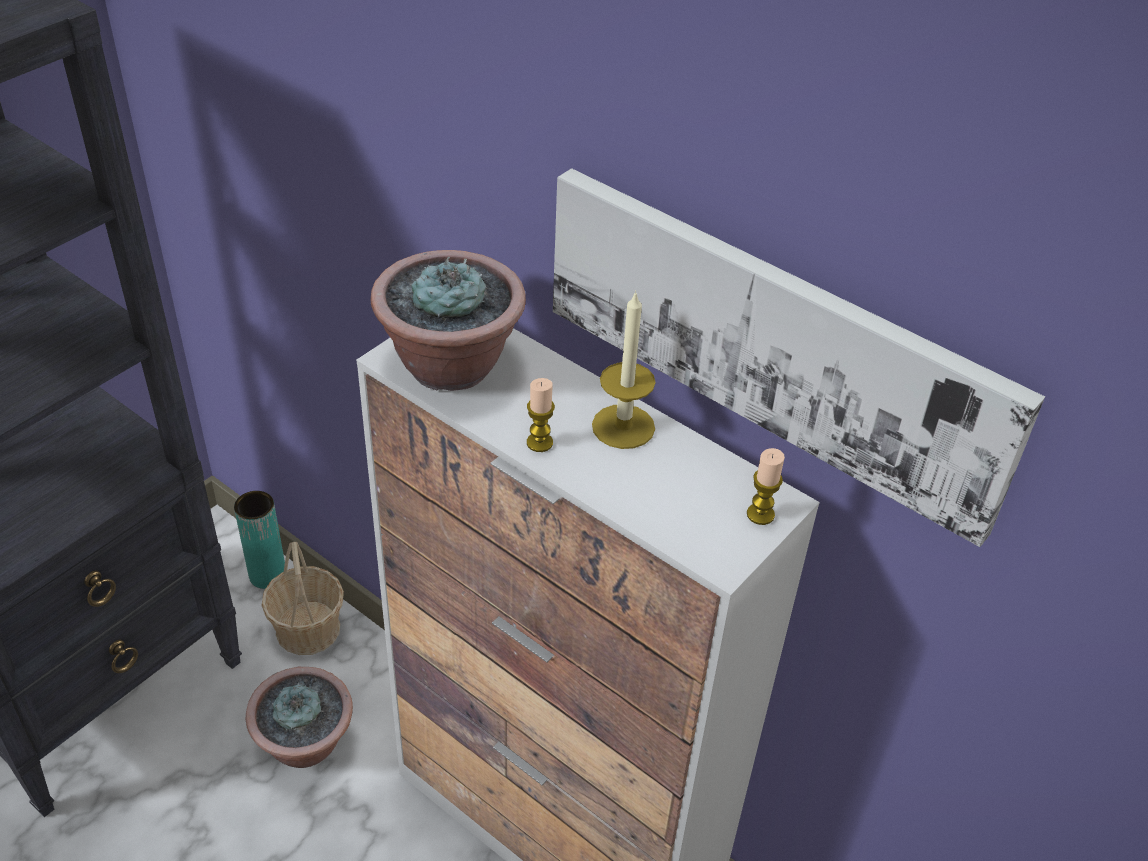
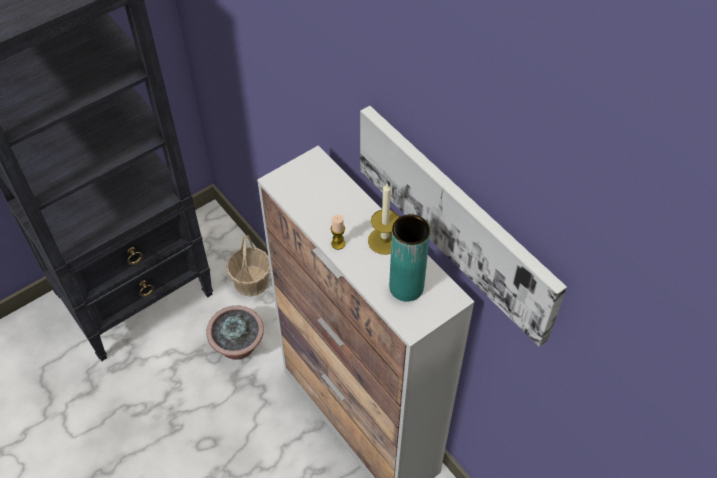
camera: 15 degrees right, 10 degrees up
turquoise vase [234,491,285,589] -> turquoise vase moved to [389,214,430,302]
potted plant [370,250,526,391] -> none
candle [747,448,785,525] -> none

